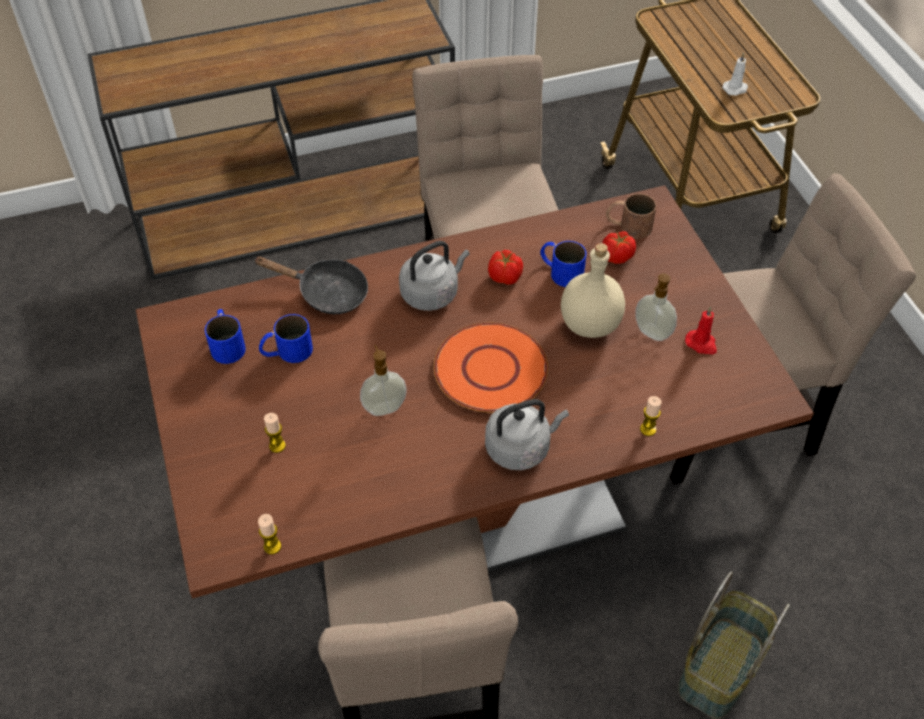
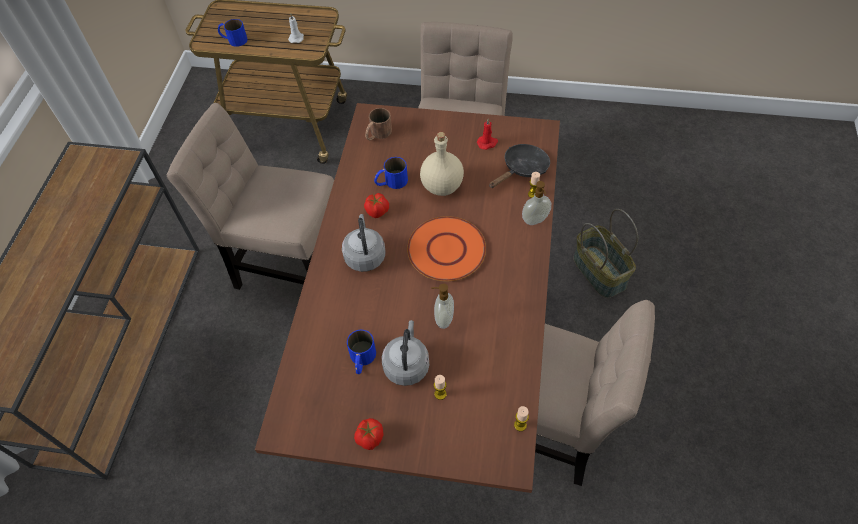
camera: 60 degrees left, 5 degrees up
blue mug [205,309,246,364] -> blue mug moved to [218,19,247,47]
black frying pan [253,256,368,314] -> black frying pan moved to [489,144,550,188]
grey kettle [485,399,569,470] -> grey kettle moved to [382,320,429,386]
tomato [602,231,636,264] -> tomato moved to [354,418,384,450]
soap dispenser [636,273,677,341] -> soap dispenser moved to [522,181,551,225]

